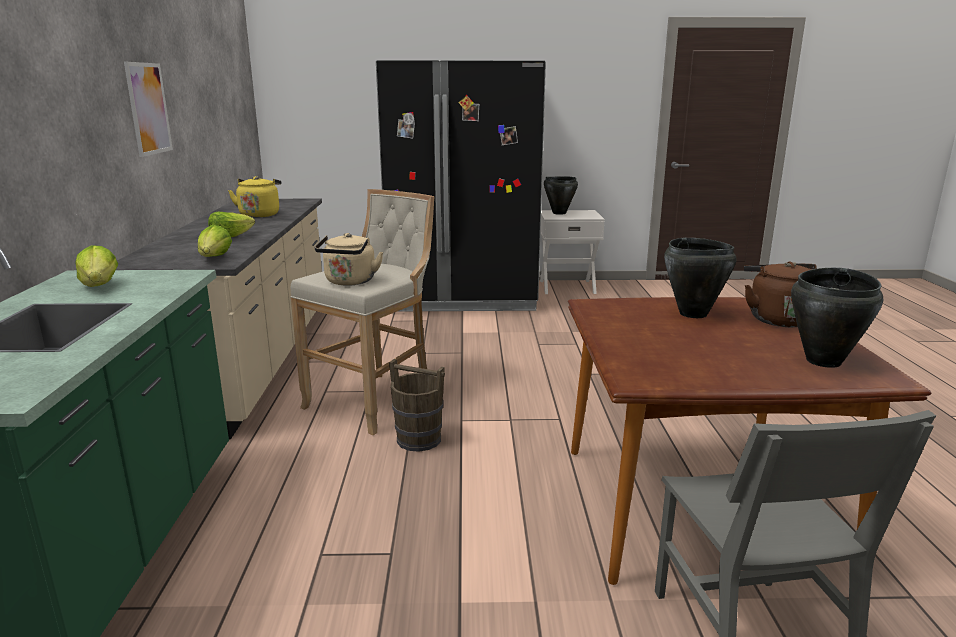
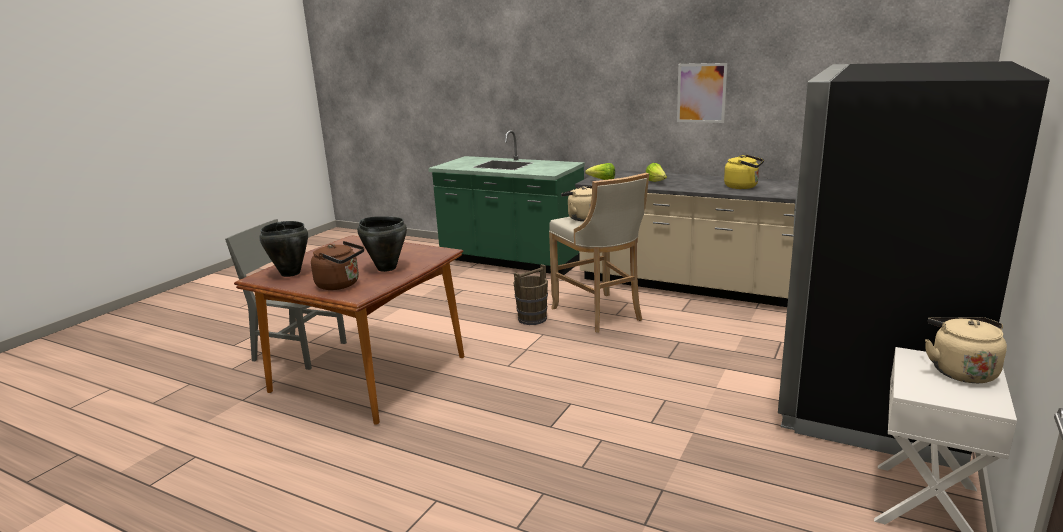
camera: 120 degrees right, 0 degrees up
lettuce [75,245,118,287] -> none
black cooking pot [544,176,578,215] -> beige kettle [925,317,1007,383]

